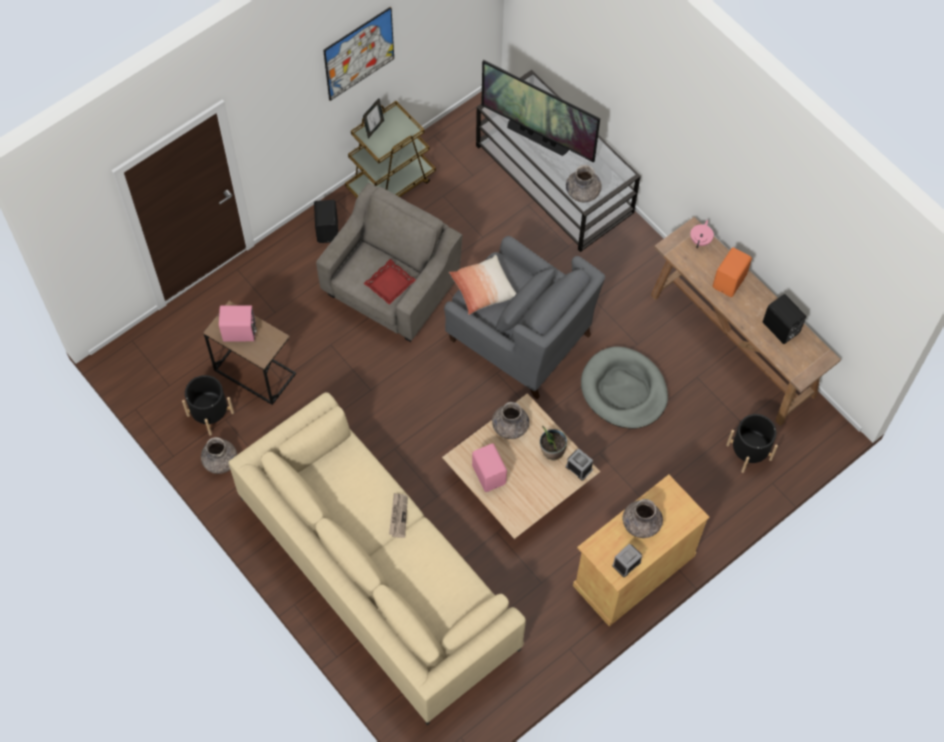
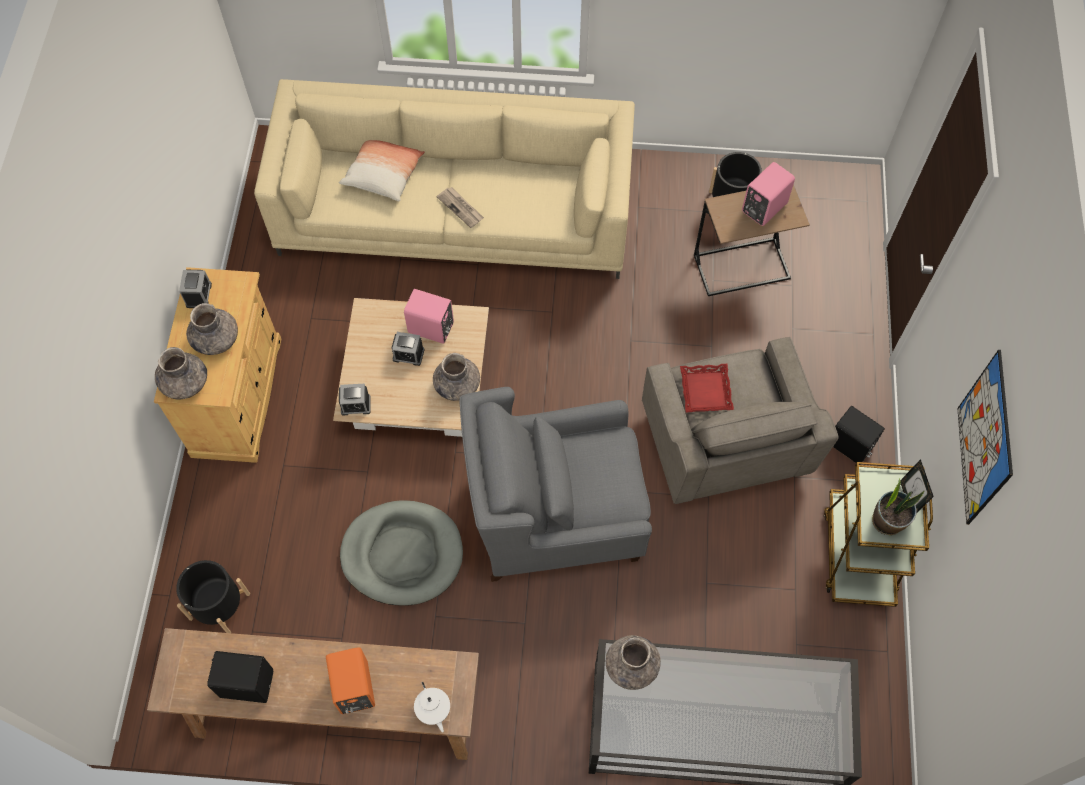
camera: 135 degrees right, 0 degrees up
grey vase [201,437,237,474] -> grey vase moved to [155,347,207,400]
pillow [449,255,517,315] -> pillow moved to [339,140,425,201]
television [481,60,600,162] -> none
potted plant [540,425,567,460] -> potted plant moved to [872,478,924,535]
pink teapot [690,220,714,248] -> white teapot [414,682,450,733]
none -> alarm clock [392,332,425,366]

